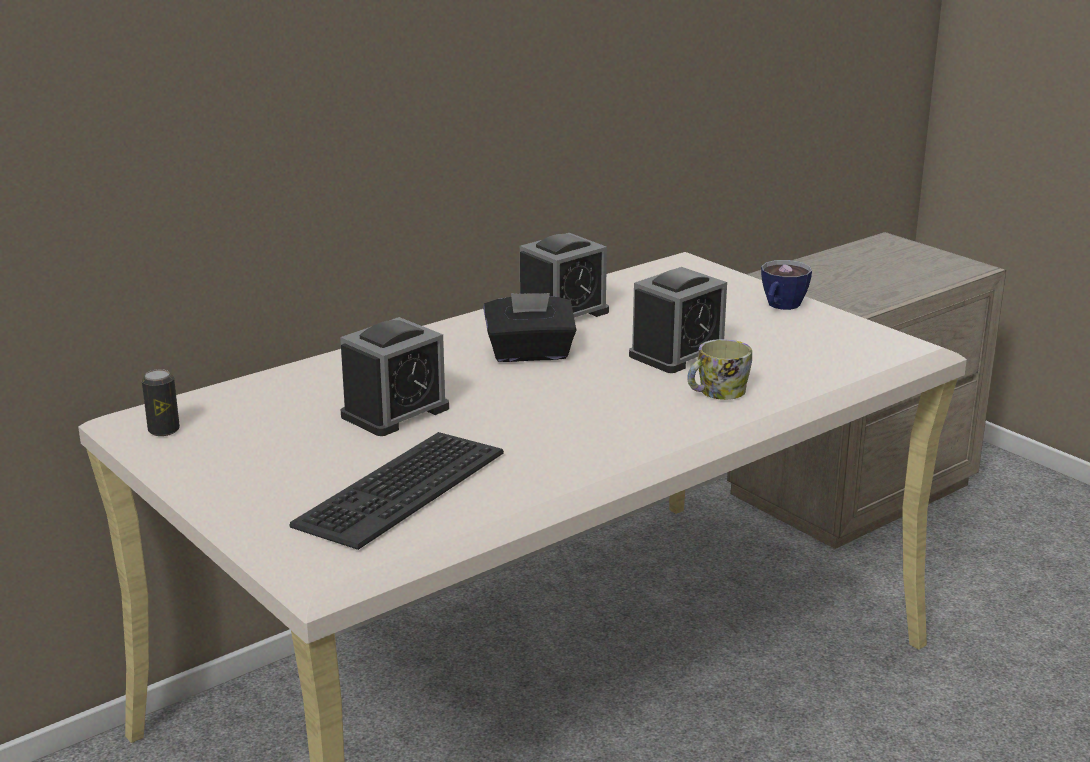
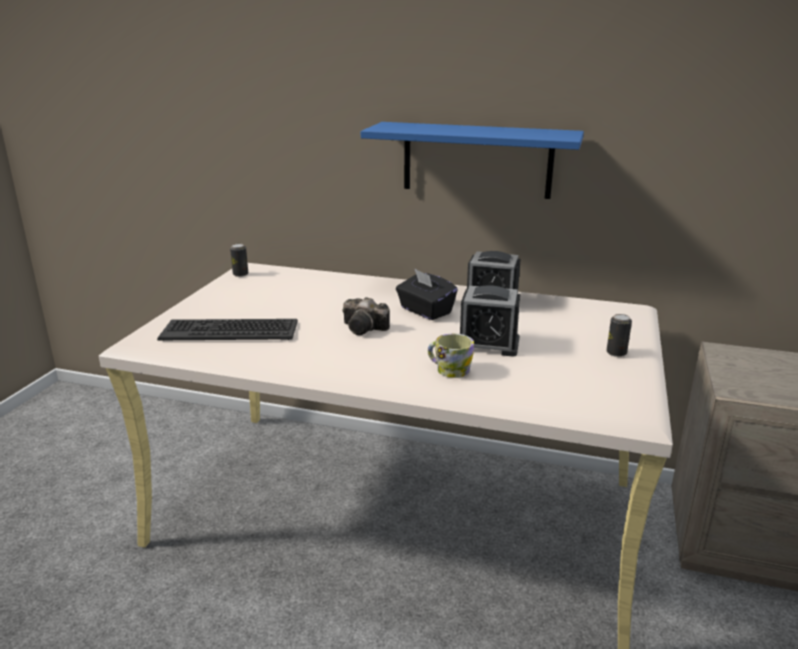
camera: 55 degrees right, 0 degrees up
alarm clock [340,317,449,436] -> none
cup [761,260,812,310] -> can [607,314,632,357]
none -> camera [342,297,390,335]
none -> blue shelf [361,122,584,199]

